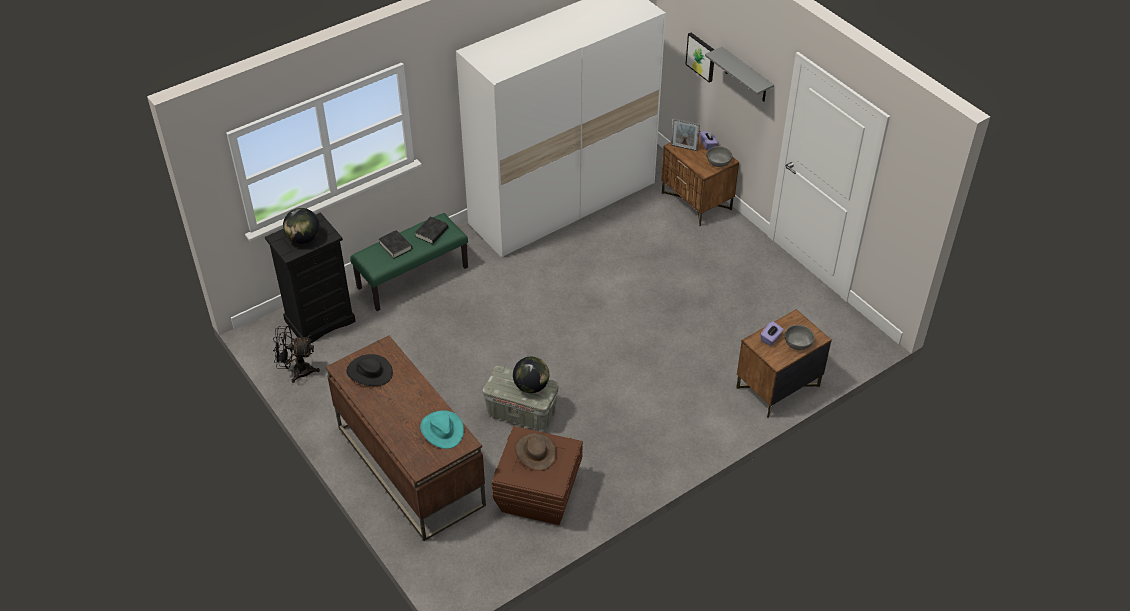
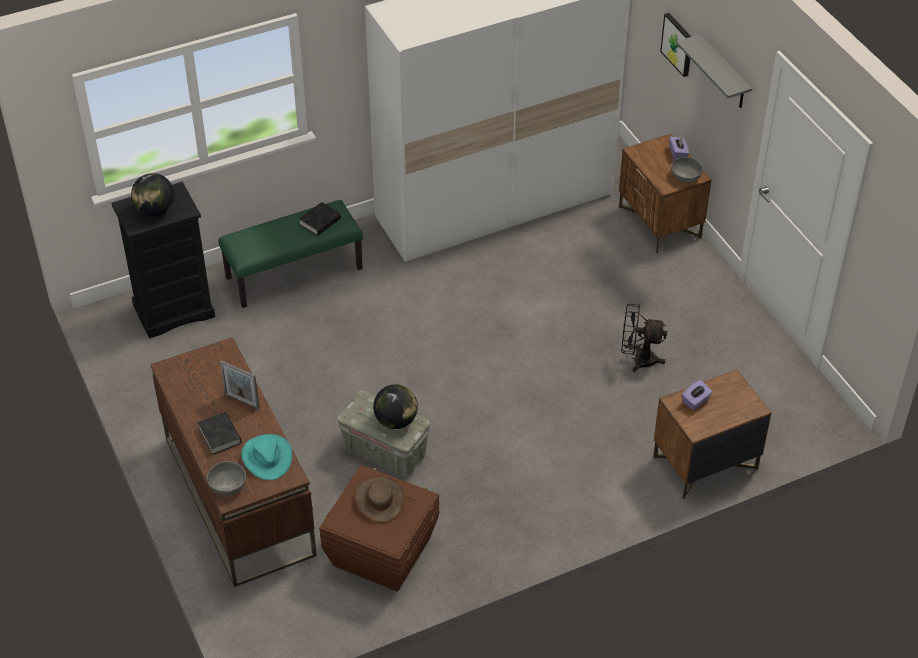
camera: 10 degrees right, 0 degrees up
black fan [273,326,320,383] -> black fan moved to [621,304,667,372]
black hat [346,354,393,386] -> none
black book [379,230,412,259] -> black book moved to [197,412,242,454]
picture frame [671,118,700,151] -> picture frame moved to [220,360,259,410]
grey bowl [785,325,814,350] -> grey bowl moved to [207,461,246,496]

